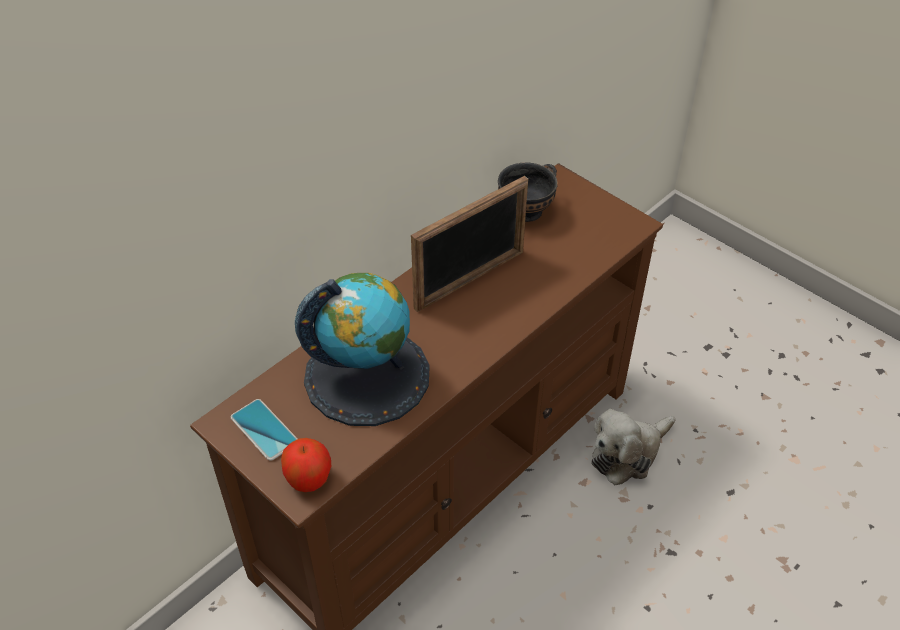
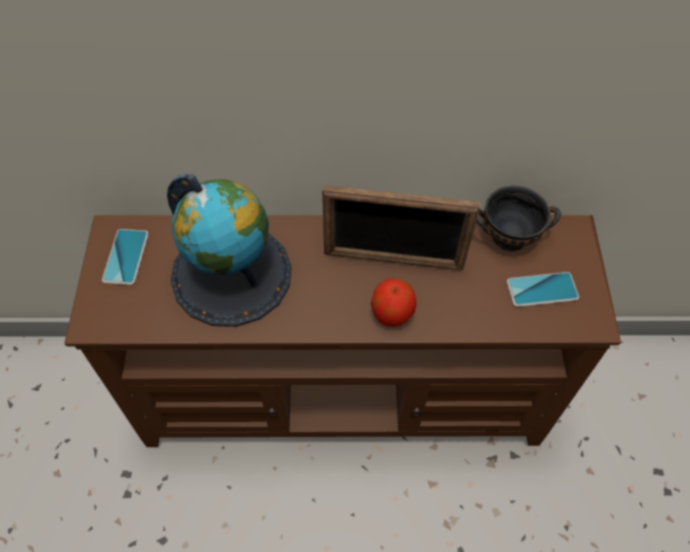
camera: 45 degrees right, 10 degrees up
apple [281,438,331,492] -> apple moved to [371,278,417,327]
plush toy [592,409,676,485] -> none
none -> phone [507,272,579,307]

